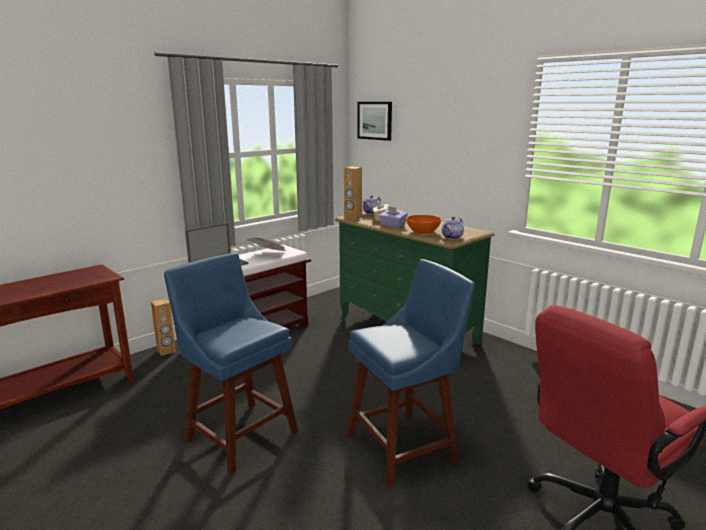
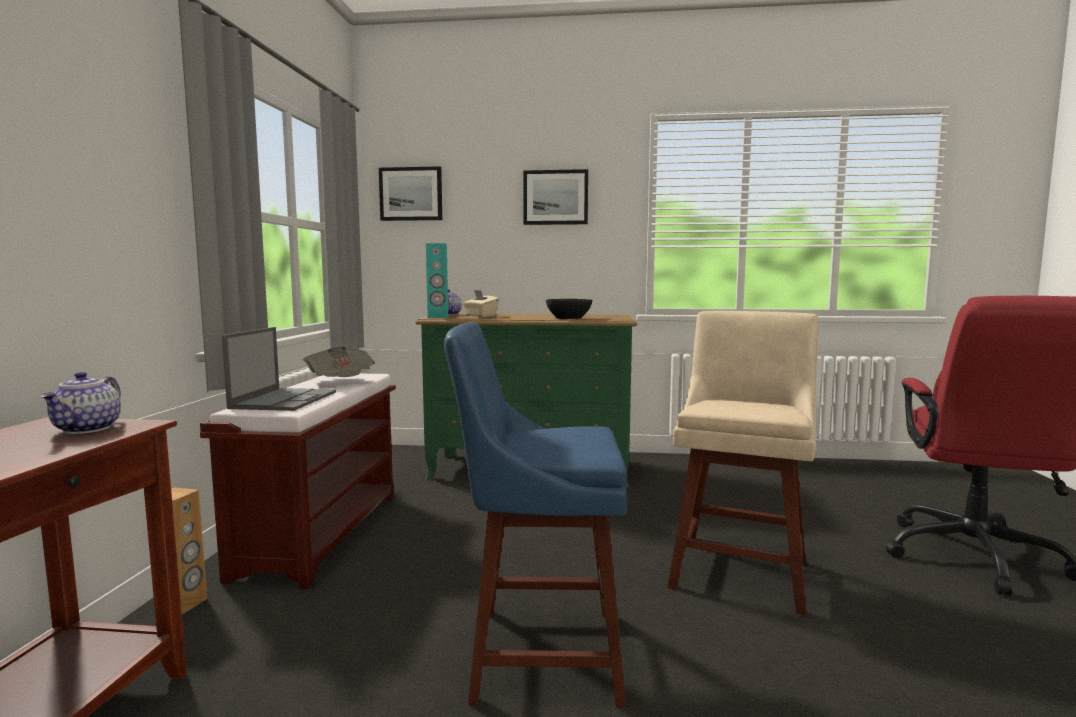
camera: 40 degrees left, 10 degrees down
brown speaker [344,167,362,219] -> turquoise speaker [426,243,448,318]
blue chair [347,259,475,487] -> beige chair [667,311,819,616]
purple tissue box [379,206,408,228] -> none
orange bowl [406,215,441,234] -> black bowl [546,299,592,319]
teapot [442,216,464,239] -> teapot moved to [40,371,121,434]
none -> picture [523,169,588,225]

